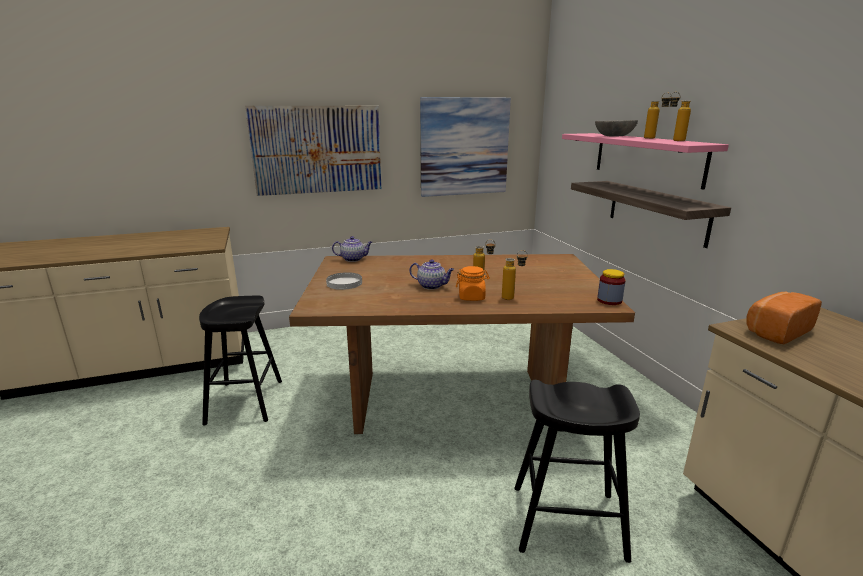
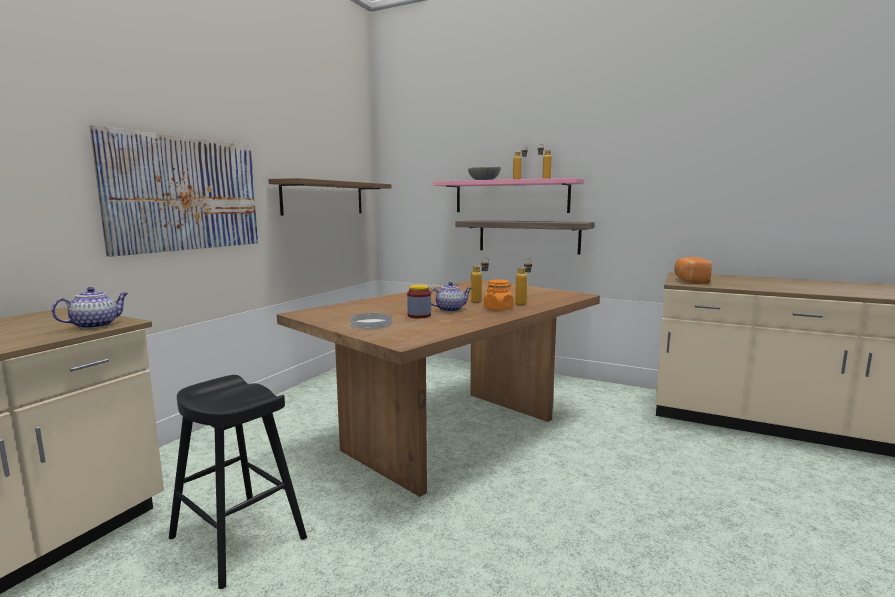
camera: 45 degrees left, 10 degrees down
teapot [332,236,372,262] -> teapot moved to [51,287,128,329]
picture [420,97,511,197] -> brown shelf [268,178,392,215]
black stool [514,380,640,563] -> none
jar [597,269,626,305] -> jar moved to [407,285,431,318]

